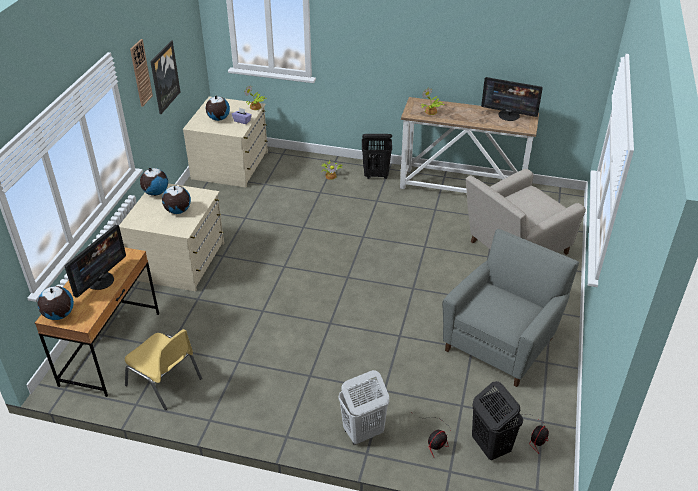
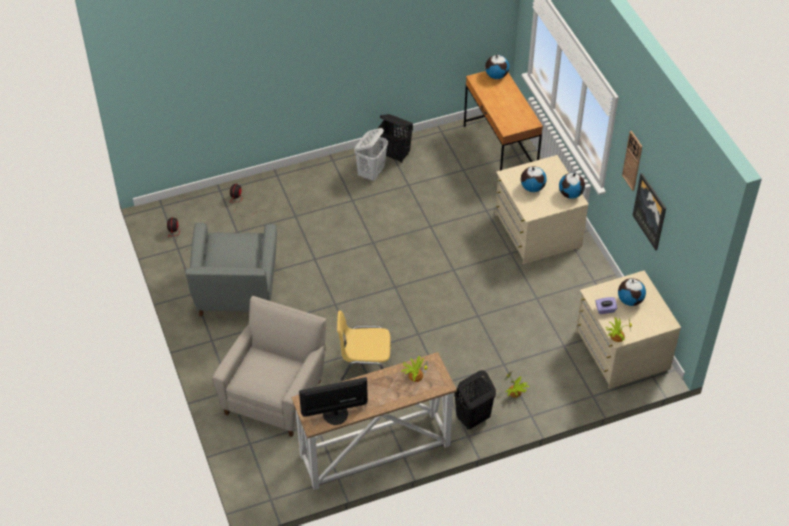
camera: 145 degrees right, 10 degrees up
monitor [65,225,126,298] -> none
yellow chair [125,329,202,410] -> yellow chair moved to [337,311,391,381]
white laundry basket [338,370,389,445] -> white laundry basket moved to [354,128,388,181]
black laundry basket [472,381,523,460] -> black laundry basket moved to [378,114,413,163]

